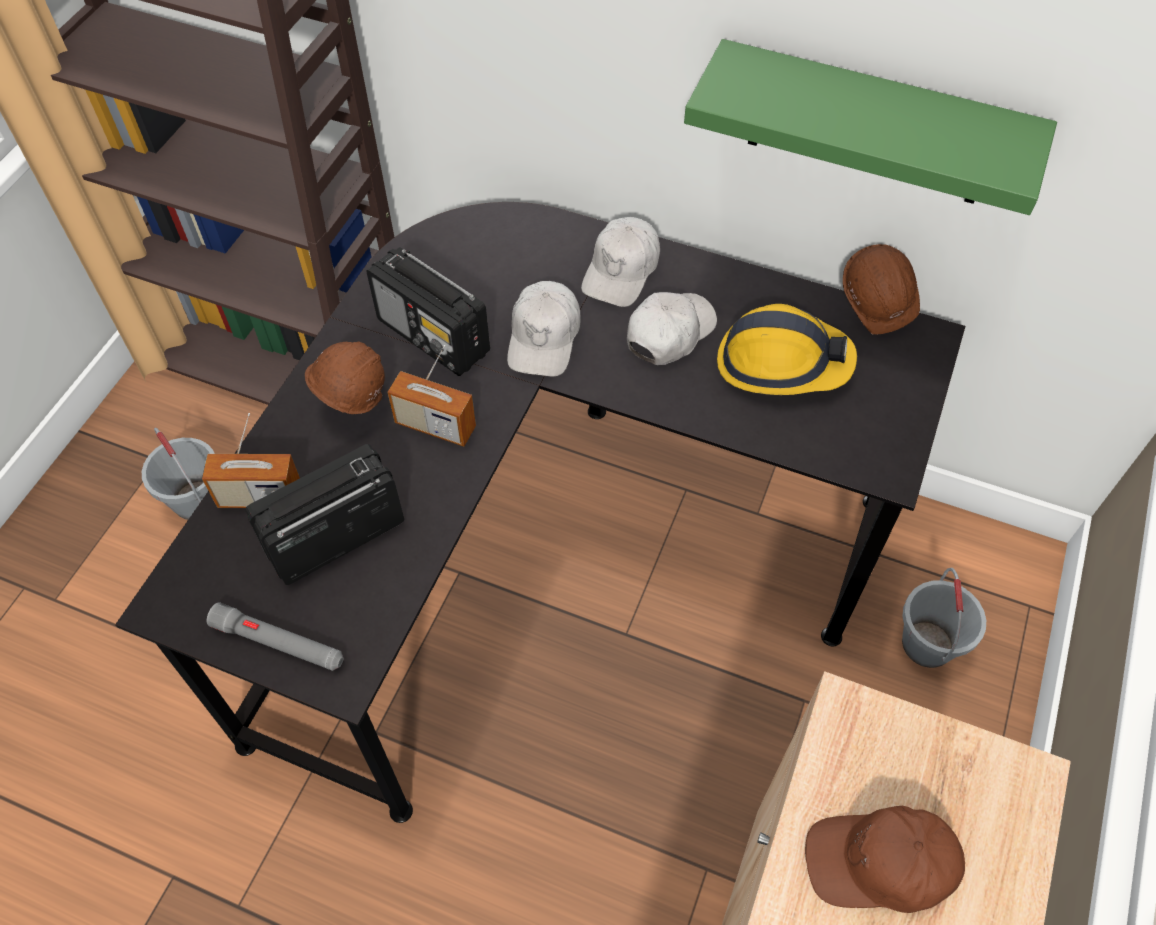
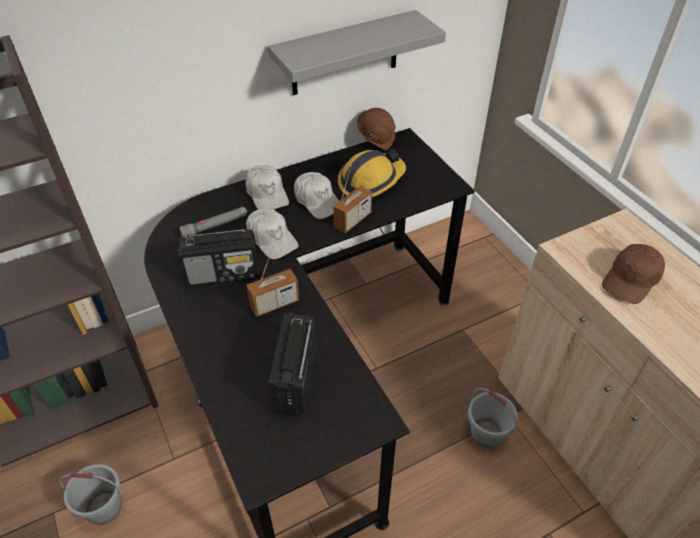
camera: 50 degrees left, 10 degrees down
radio [202,413,300,508] -> radio moved to [333,165,372,233]
grey flashlight [207,603,343,671] -> grey flashlight moved to [179,207,247,237]
brown hard hat [305,342,385,414] -> none
white cap [627,292,717,365] -> white cap turned 150 degrees clockwise [294,172,339,219]
green shelf [684,39,1057,215] -> grey shelf [268,10,446,95]
grey bucket [902,568,986,668] -> grey bucket moved to [468,388,518,448]

